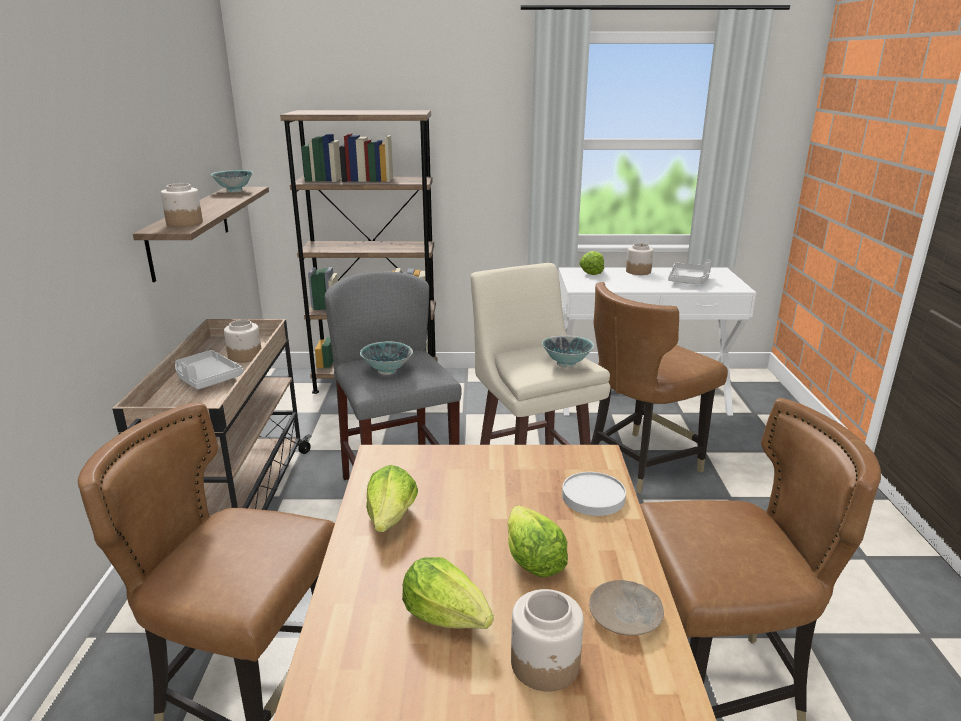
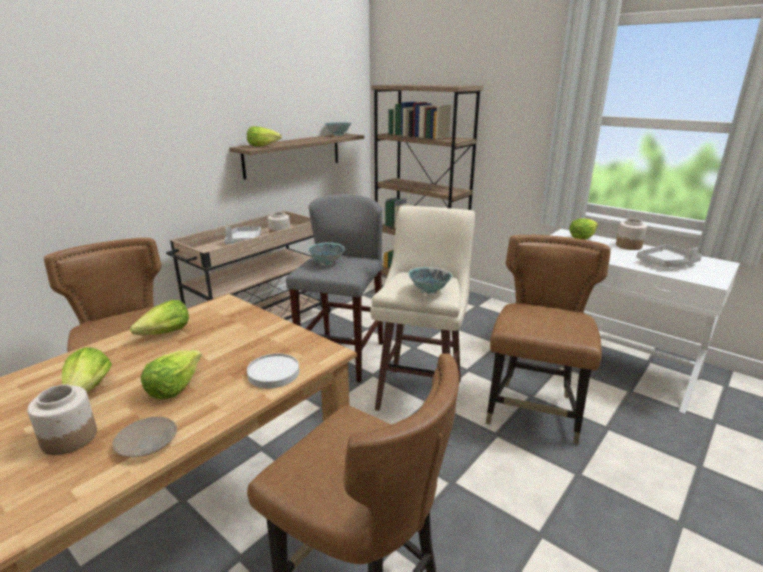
camera: 40 degrees right, 0 degrees up
jar [161,183,203,227] -> lettuce [247,126,282,146]
brown chair [591,282,728,494] -> brown chair turned 105 degrees clockwise [486,235,611,444]

